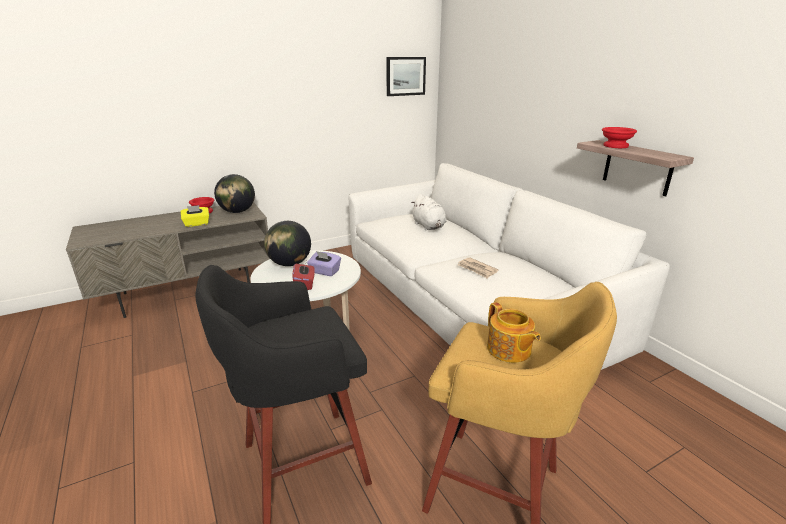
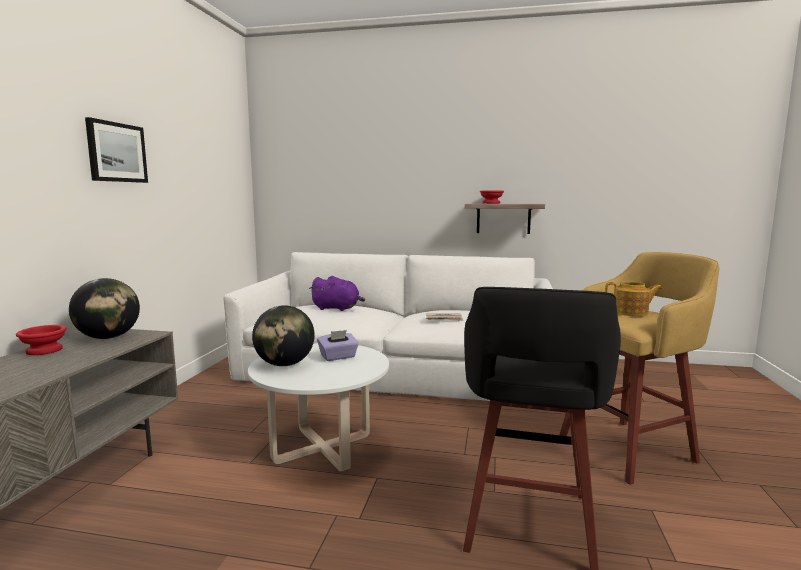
camera: 50 degrees left, 15 degrees down
yellow tissue box [181,205,209,227] -> none
red tissue box [292,261,315,290] -> none
picture [386,57,426,96] -> picture moved to [85,117,148,183]
white plush toy [411,194,446,230] -> purple plush toy [309,276,365,311]

